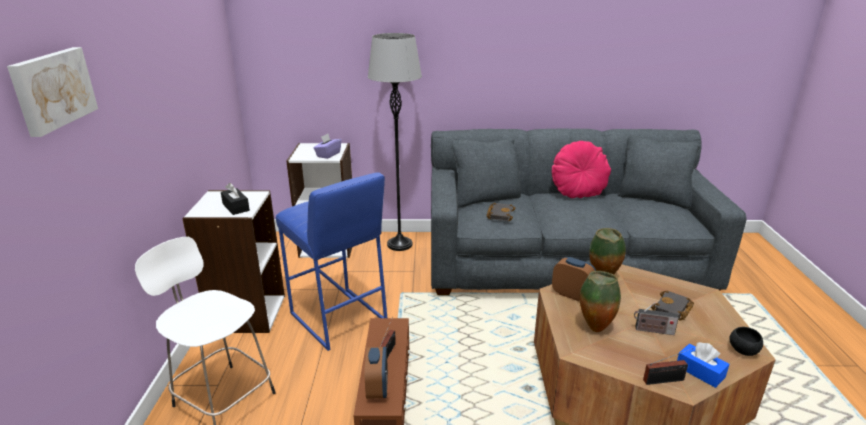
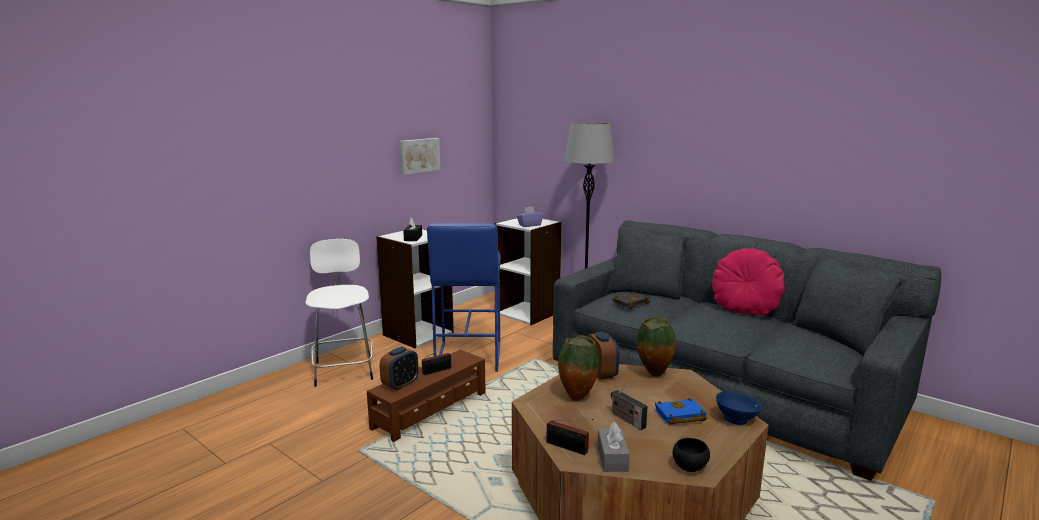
camera: 40 degrees right, 10 degrees down
picture [7,47,98,137] -> picture moved to [399,138,440,175]
black book [651,291,694,321] -> blue book [655,398,707,425]
blue tissue box [677,342,730,388] -> grey tissue box [597,422,630,472]
none -> blue bowl [716,391,762,425]

